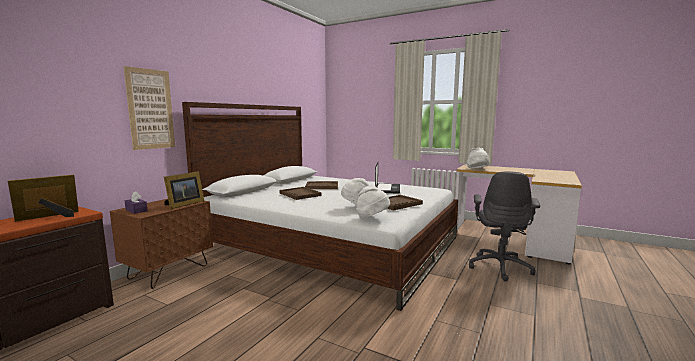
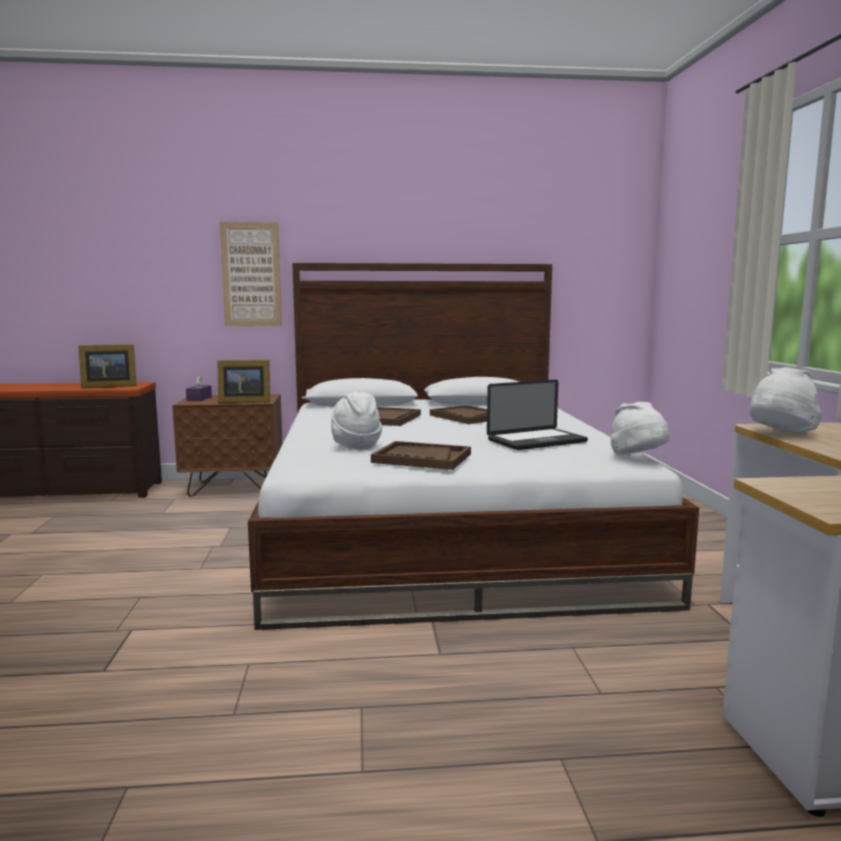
camera: 55 degrees right, 0 degrees up
picture frame [8,175,79,222] -> picture frame turned 150 degrees clockwise [78,344,137,388]
white hat [356,186,390,218] -> white hat moved to [610,402,670,455]
grey office chair [469,171,540,282] -> none

